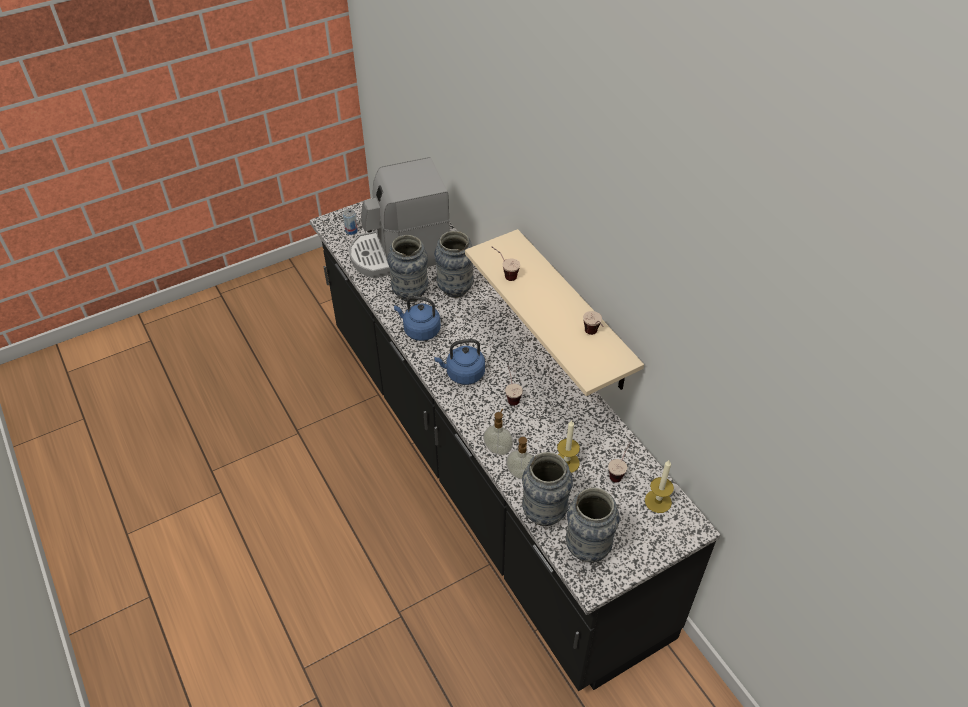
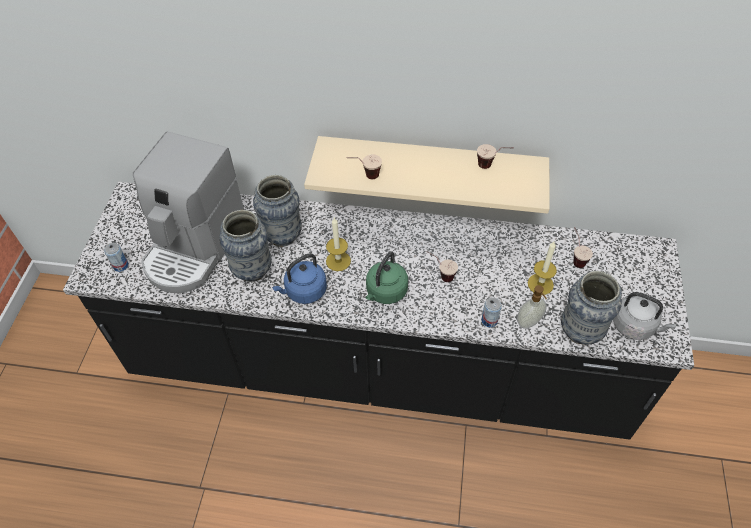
camera: 50 degrees left, 5 degrees up
blue kettle [434,339,485,385] -> green kettle [365,251,408,304]
soap dispenser [483,409,513,455] -> can [481,297,502,327]
vase [566,487,620,562] -> grey kettle [613,292,676,340]
candle [645,460,674,513] -> candle moved to [326,218,351,271]

